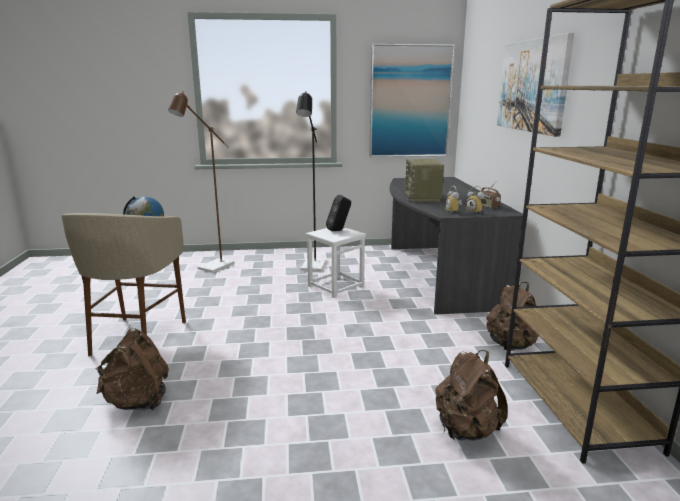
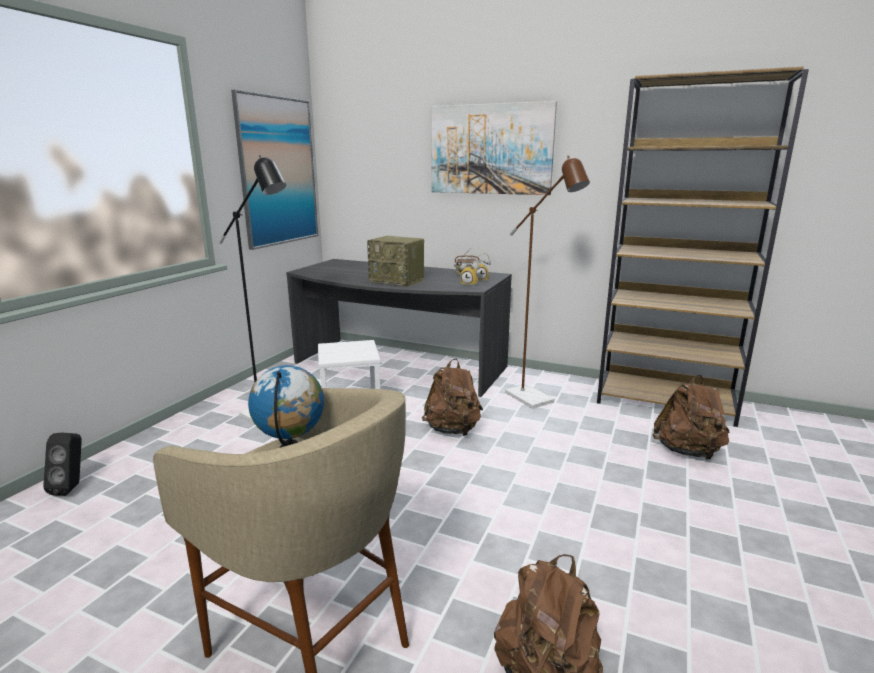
camera: 60 degrees left, 0 degrees up
brown floor lamp [168,91,234,273] -> brown floor lamp moved to [505,155,590,409]
black speaker [326,195,351,231] -> black speaker moved to [43,433,82,496]
brown backpack [486,282,539,351] -> brown backpack moved to [422,358,483,436]

